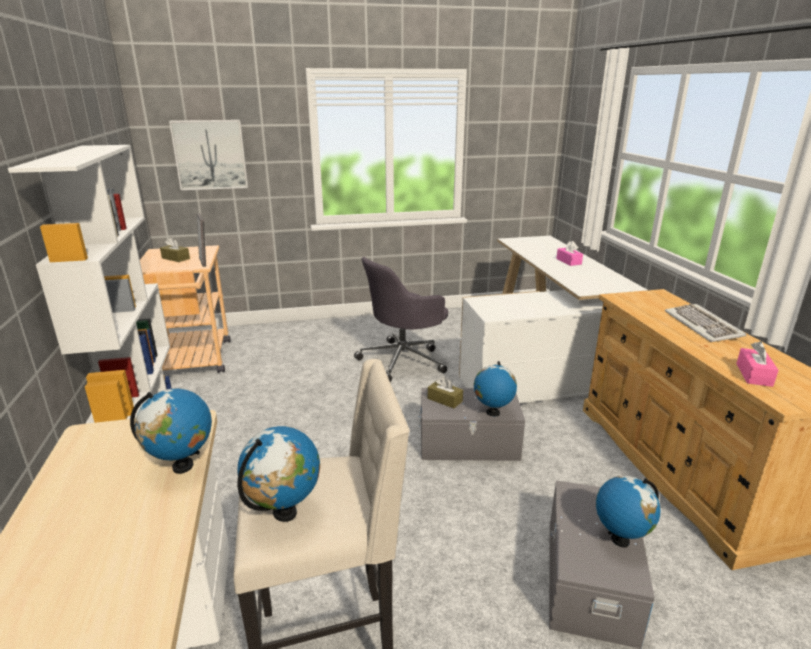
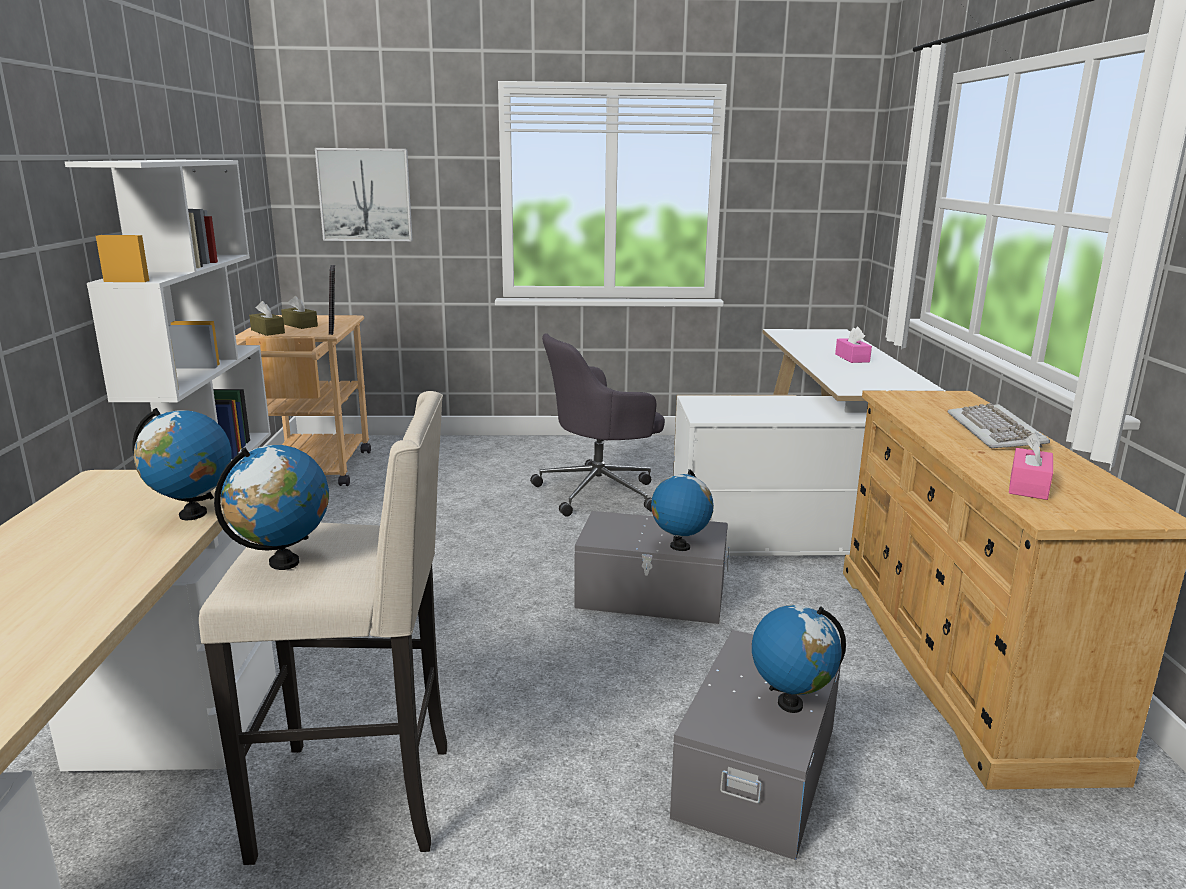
camera: 10 degrees right, 5 degrees down
brown tissue box [428,377,463,408] -> brown tissue box moved to [249,301,285,336]

